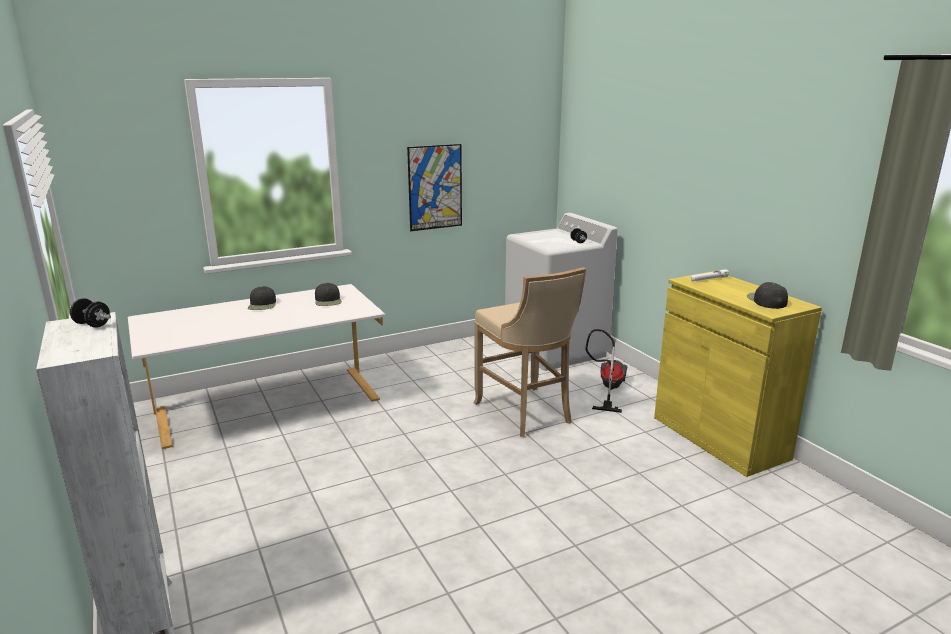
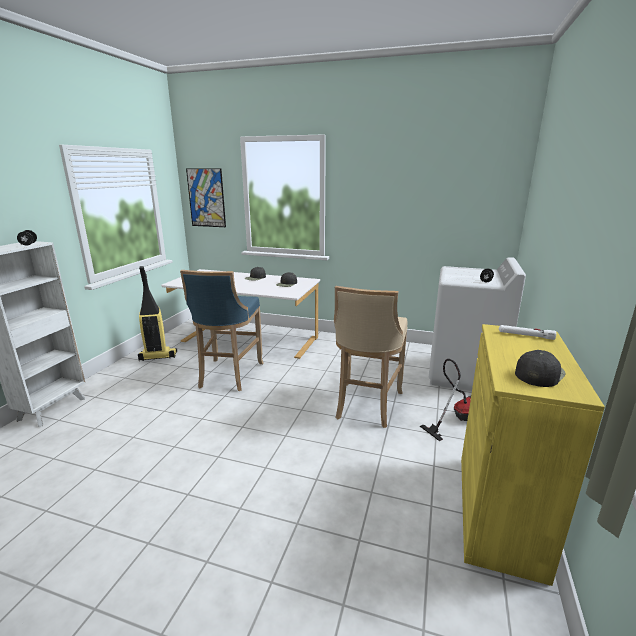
camera: 45 degrees right, 0 degrees up
picture [407,144,462,231] -> picture moved to [186,168,226,227]
none -> vacuum cleaner [138,266,177,361]
none -> blue stool [180,270,264,391]

